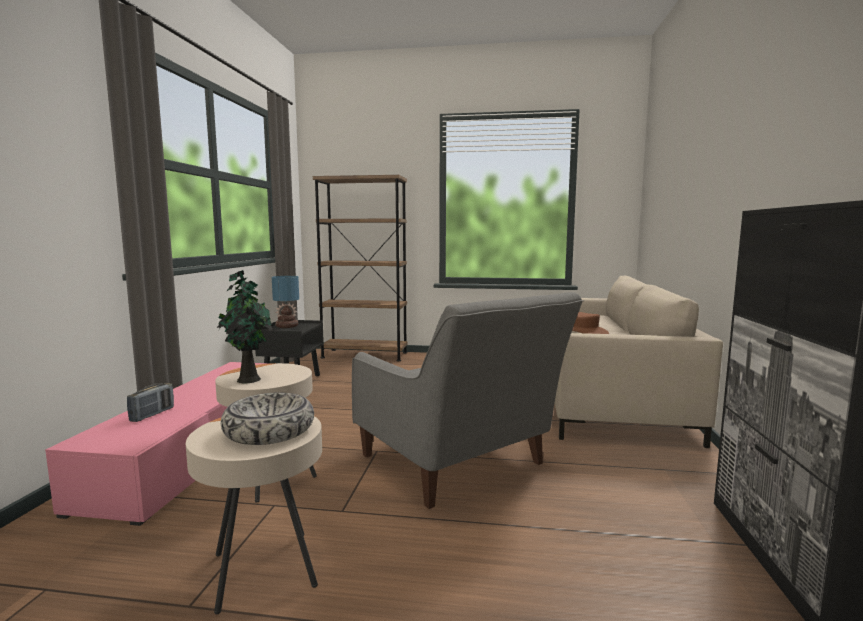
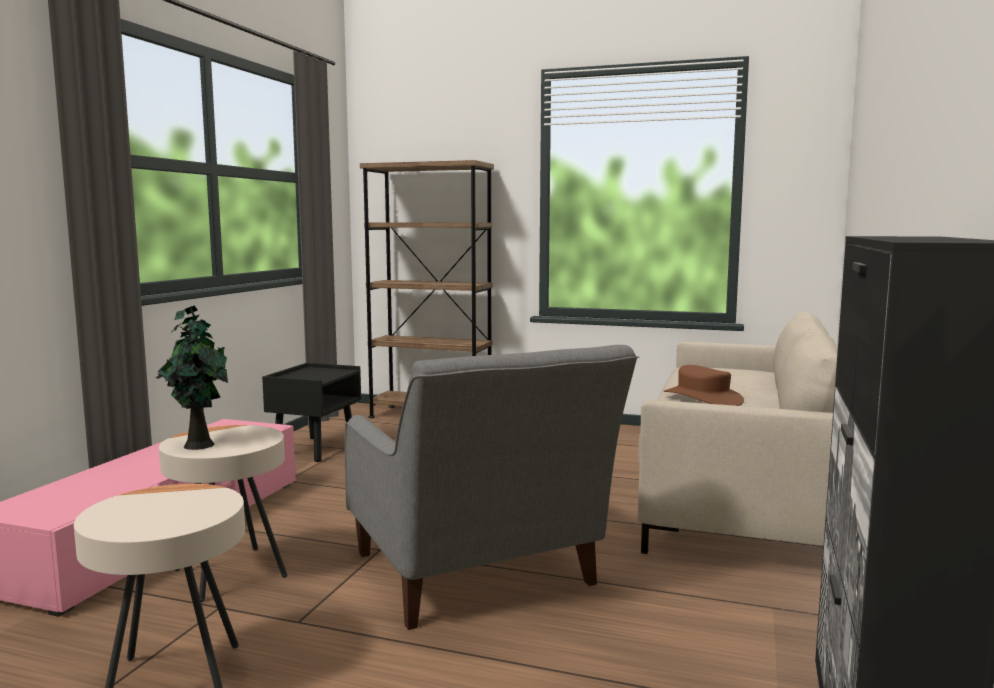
camera: 10 degrees right, 0 degrees up
radio [127,383,174,422] -> none
bowl [221,393,314,445] -> none
table lamp [272,276,299,328] -> none

